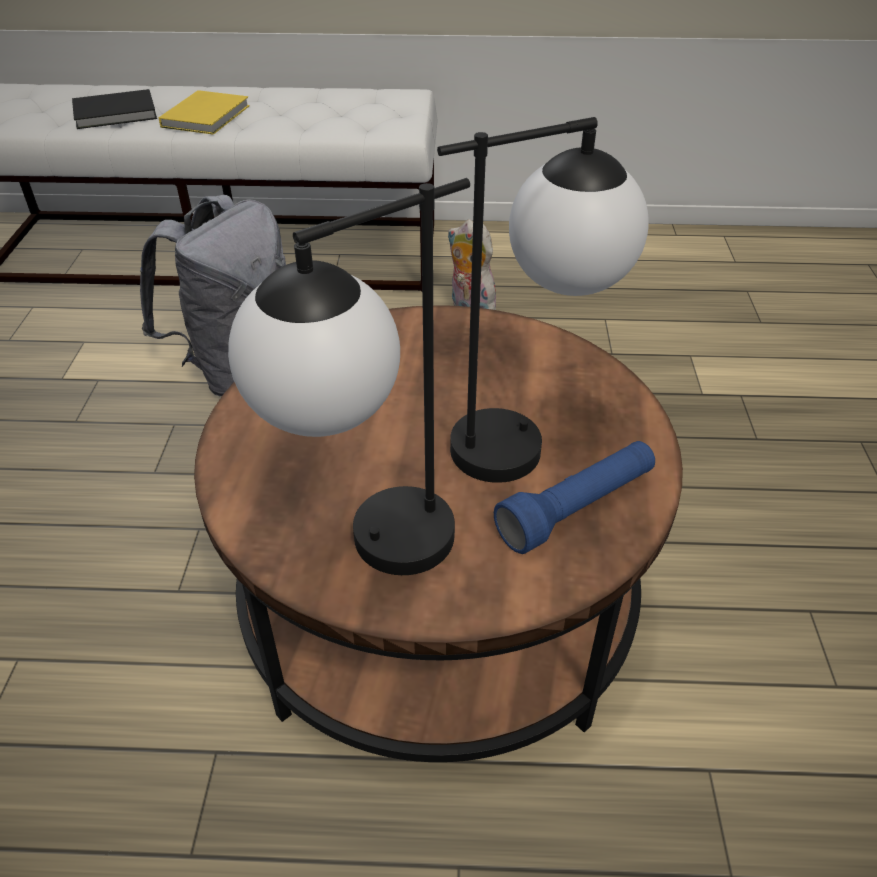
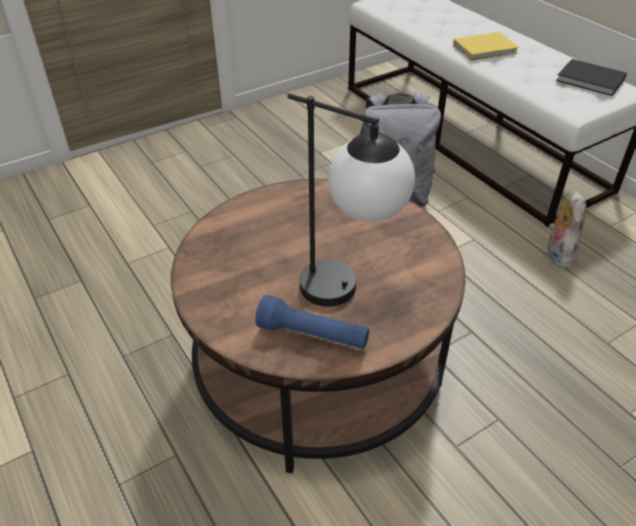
camera: 55 degrees right, 0 degrees up
black book [72,89,157,129] -> black book moved to [556,59,627,96]
table lamp [228,178,470,575] -> none

